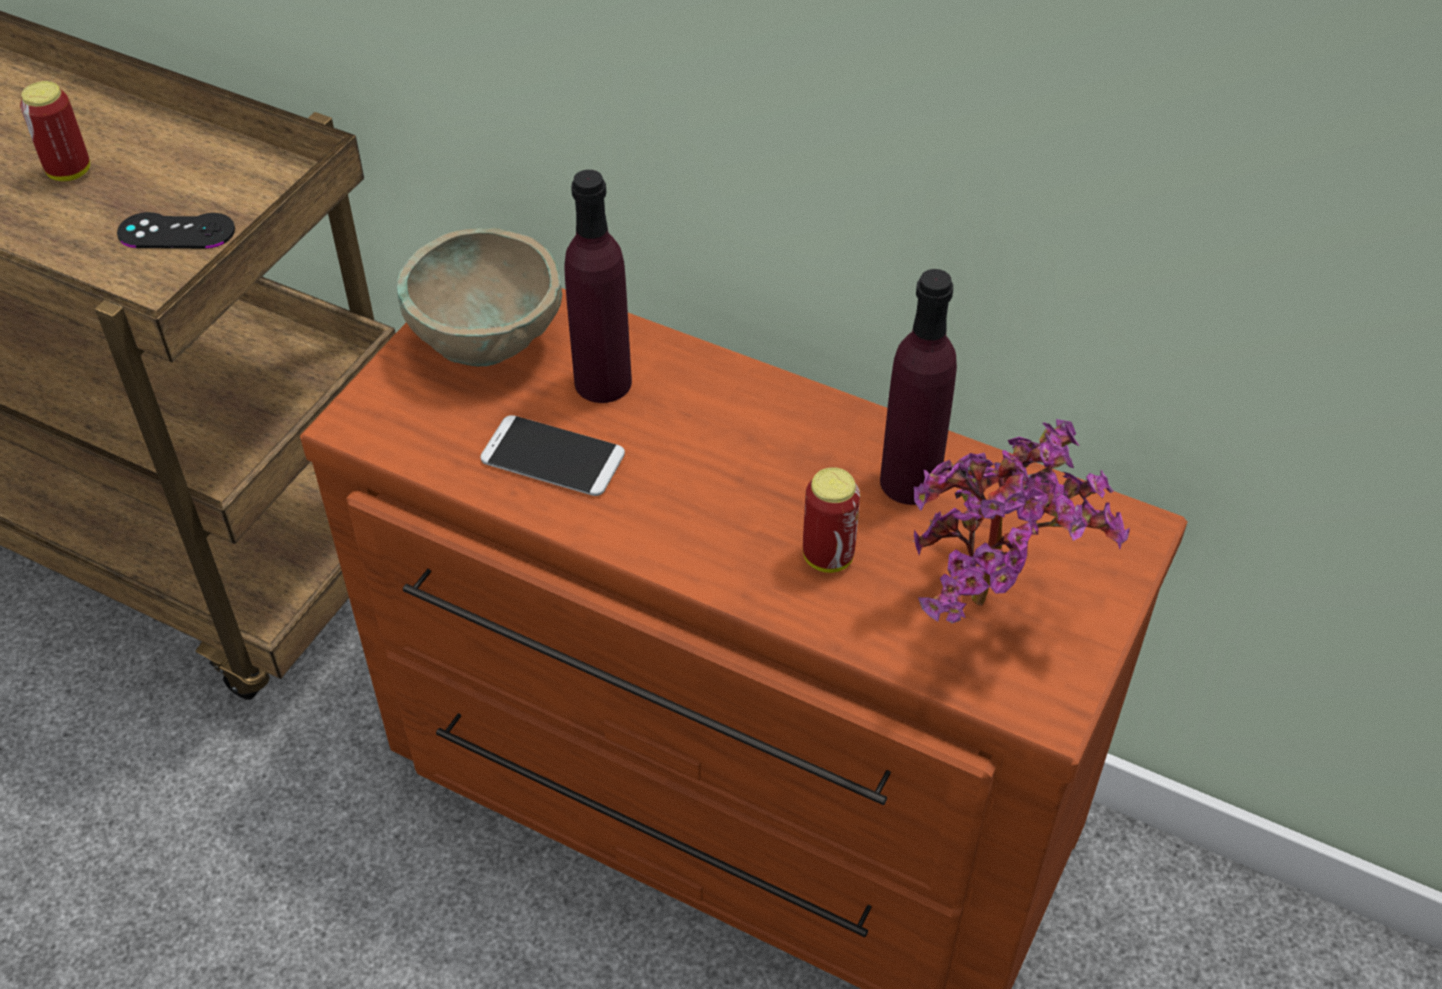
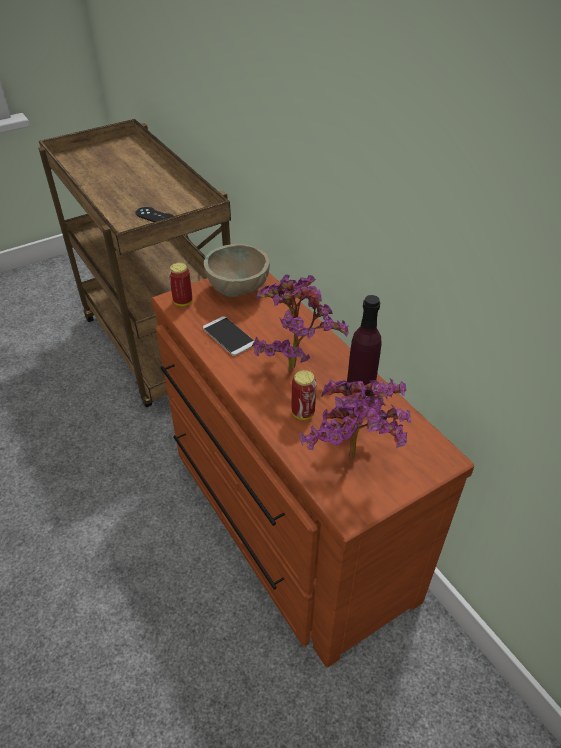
camera: 30 degrees right, 5 degrees down
can [20,81,90,181] -> can moved to [169,263,193,306]
purple bottle [564,170,632,403] -> none
none -> potted plant [252,275,349,370]

